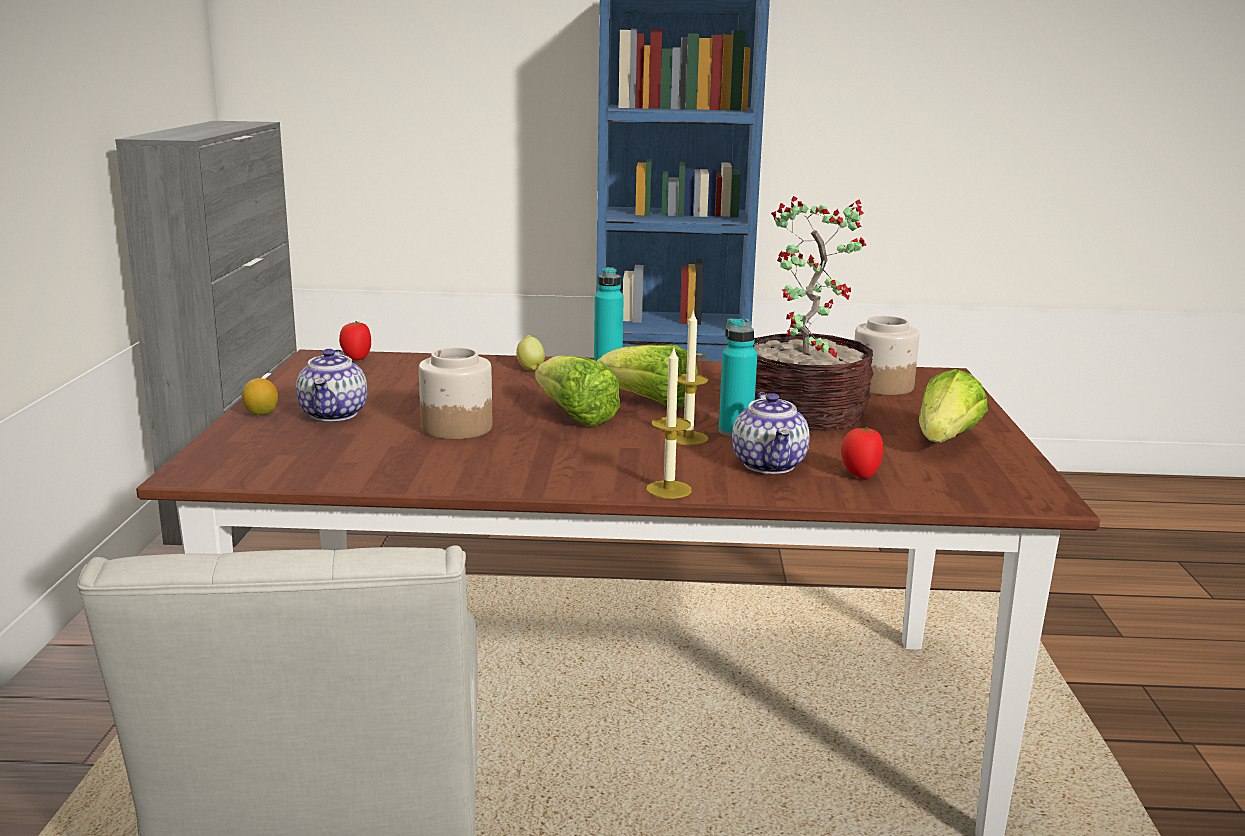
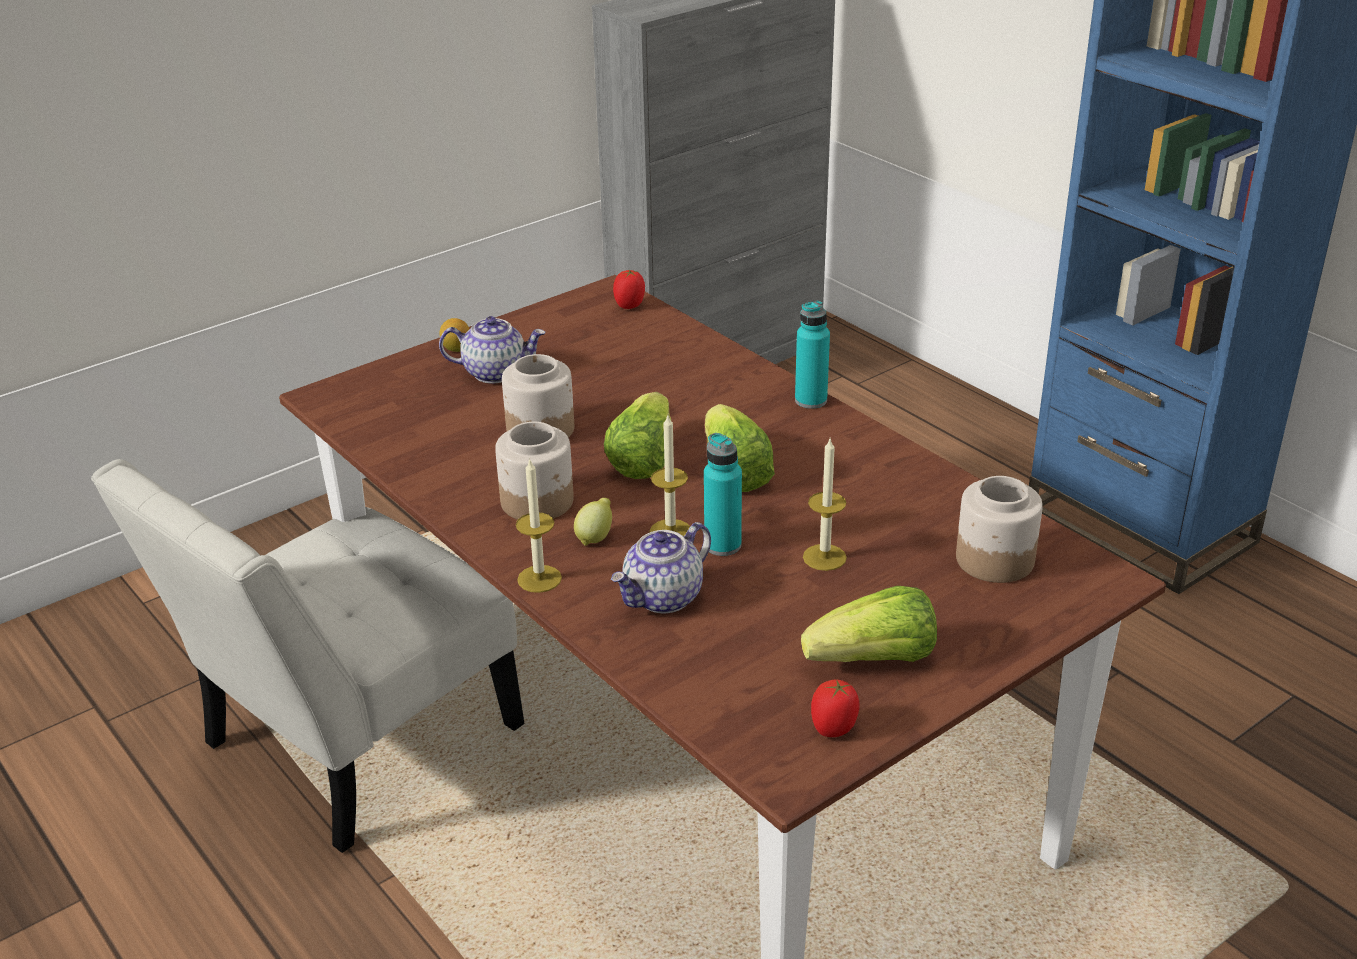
camera: 50 degrees right, 15 degrees up
teapot [296,349,367,421] -> teapot turned 135 degrees counterclockwise [439,316,545,383]
lemon [516,335,545,370] -> lemon moved to [574,498,612,546]
potted plant [753,196,874,431] -> candle [803,439,847,571]
tomato [841,427,883,479] -> tomato moved to [811,679,860,737]
none -> jar [495,422,574,520]

